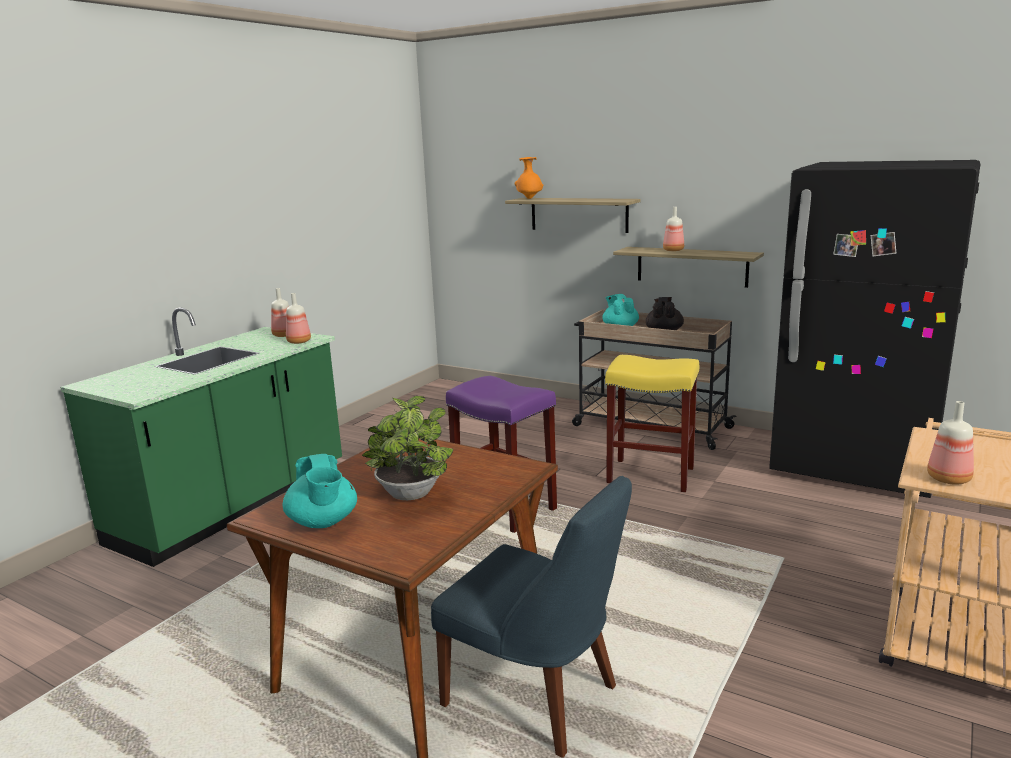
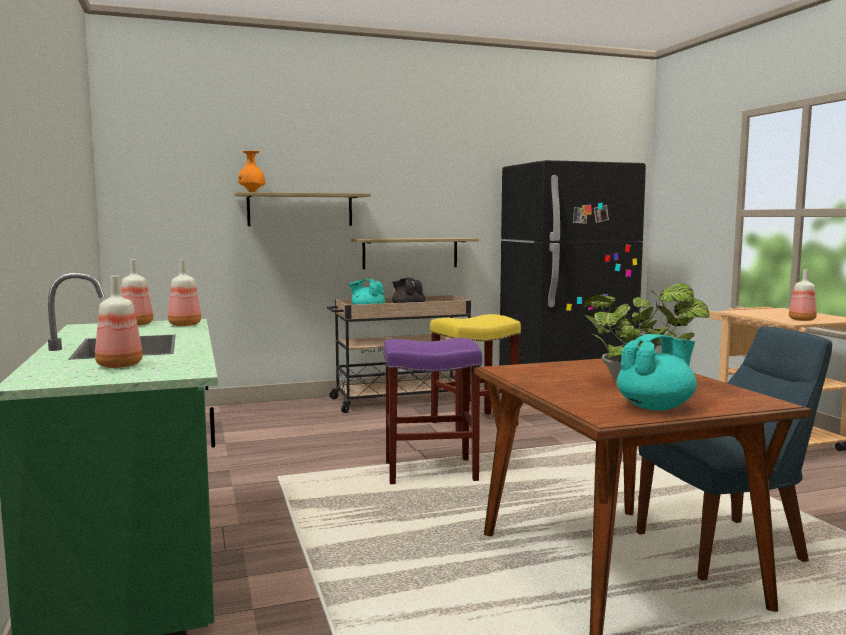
camera: 50 degrees left, 10 degrees down
turquoise teapot [282,454,357,528] -> turquoise teapot turned 45 degrees counterclockwise [617,334,697,411]
bottle [663,207,684,251] -> bottle moved to [95,276,143,368]

